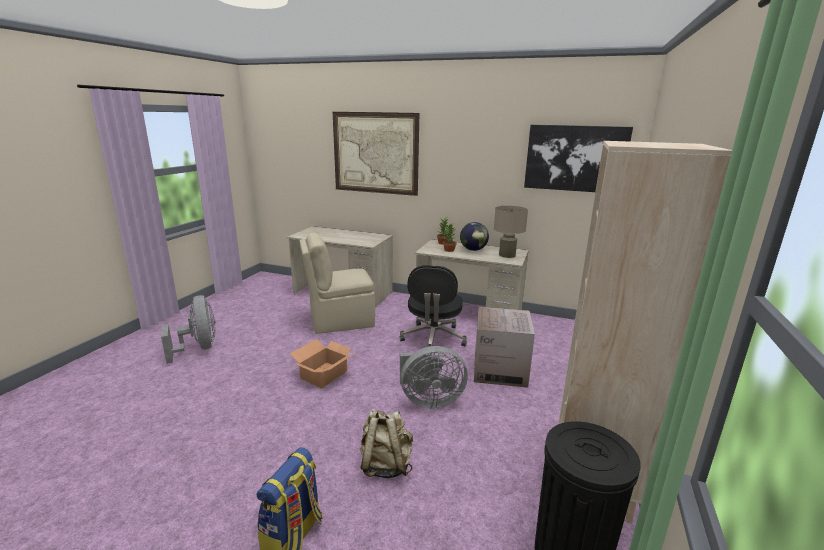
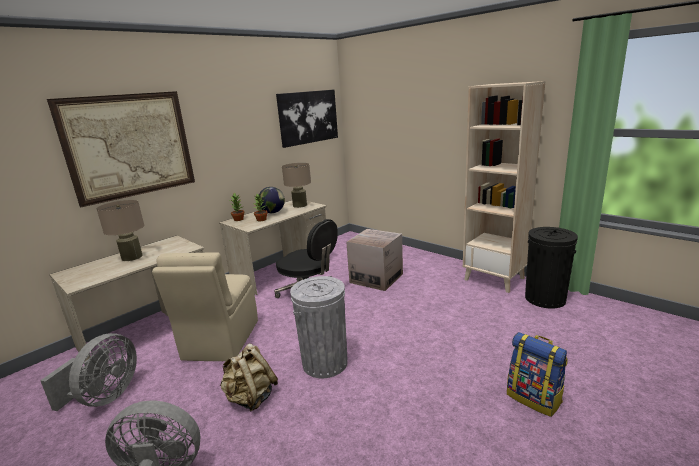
camera: 65 degrees left, 0 degrees up
cardboard box [290,339,355,388] -> grey trash can [290,276,348,378]
beige backpack [360,409,413,478] -> beige backpack moved to [220,343,278,411]
grey fan [400,346,468,408] -> grey fan moved to [40,333,137,411]
none -> beige table lamp [97,200,144,261]

